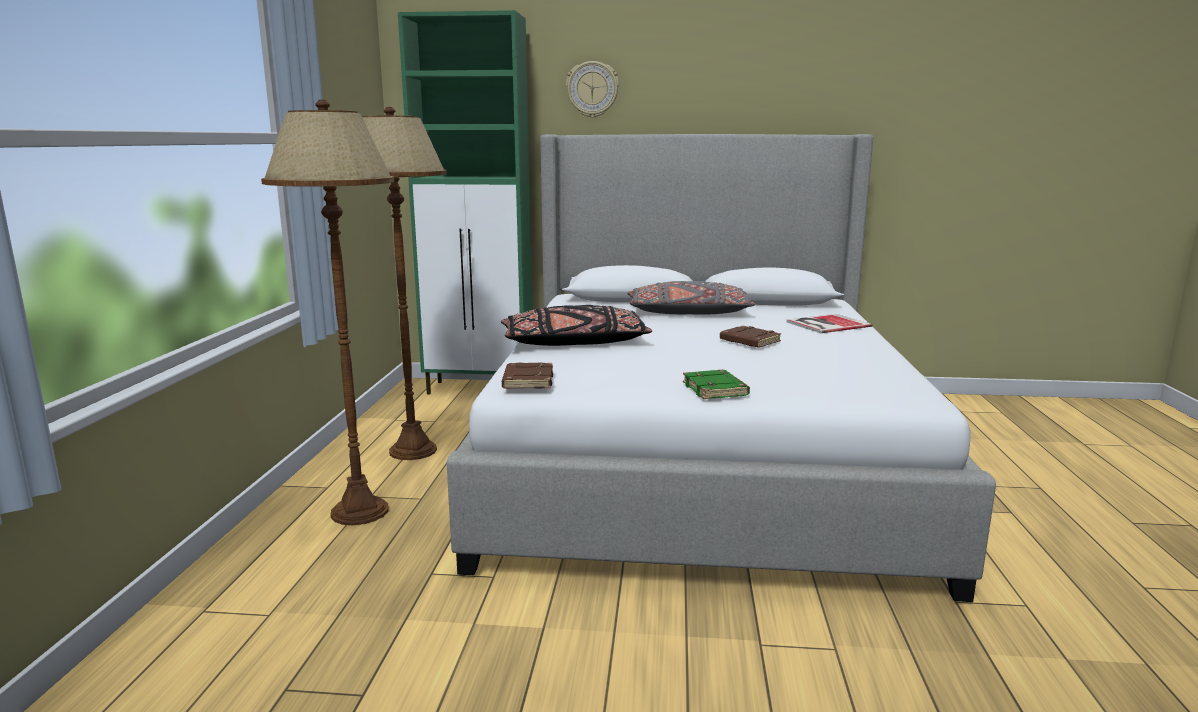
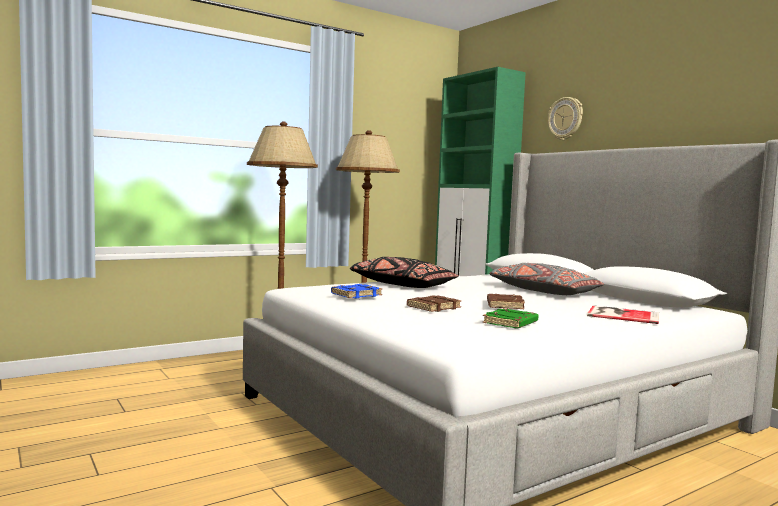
camera: 50 degrees right, 10 degrees down
brown book [502,363,553,389] -> brown book moved to [407,295,461,312]
green book [683,370,750,399] -> green book moved to [482,308,539,328]
none -> blue book [331,284,382,298]

